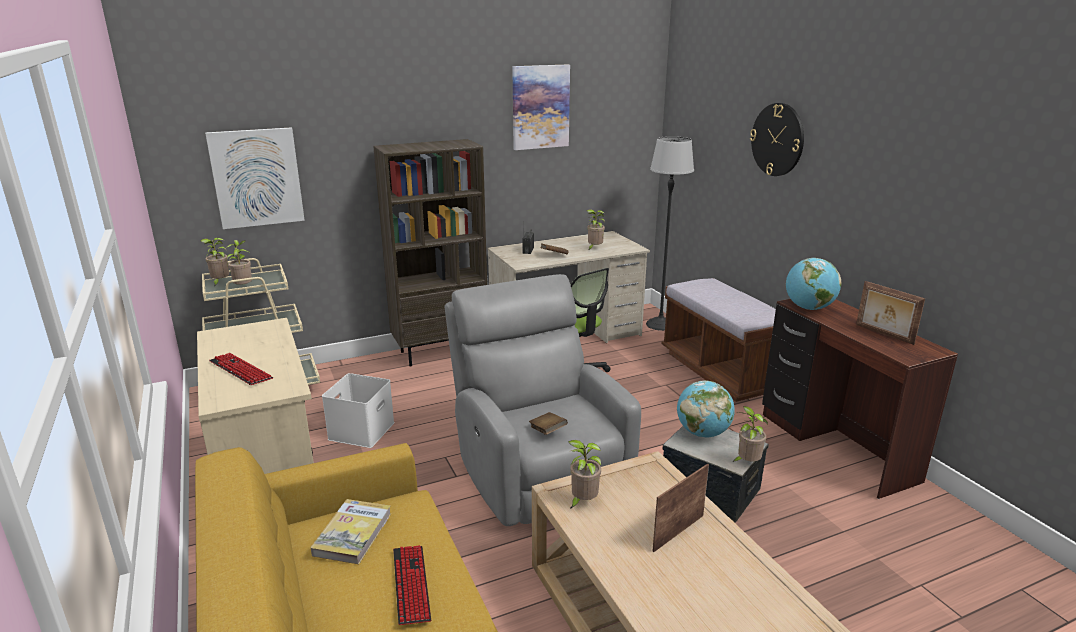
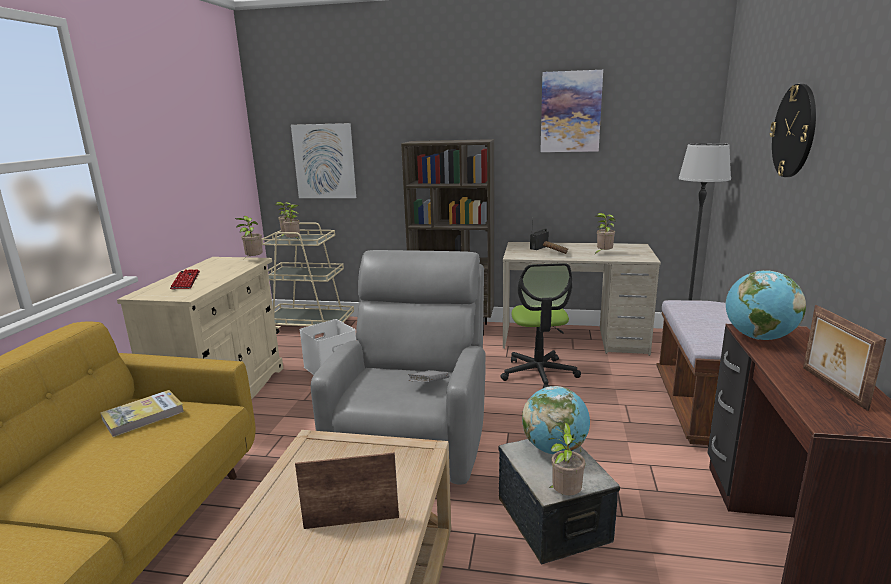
camera: 35 degrees right, 5 degrees down
keyboard [393,545,431,625] -> none
brown book [529,412,568,435] -> none
potted plant [568,440,601,509] -> potted plant moved to [235,216,263,259]
none -> grey book [408,370,450,382]

